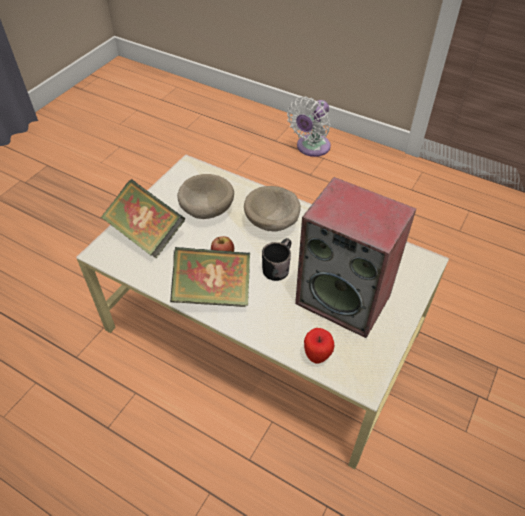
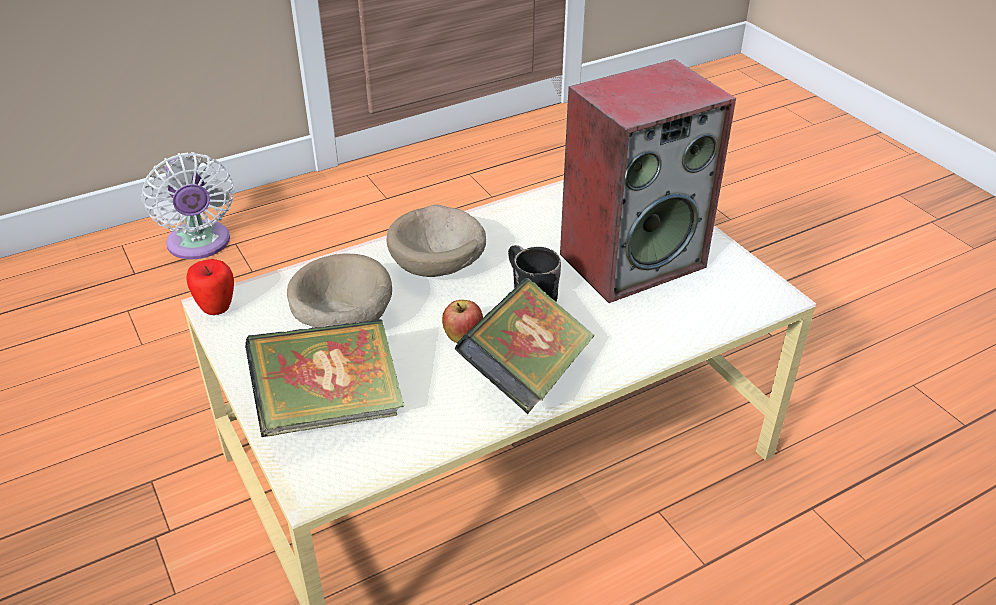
camera: 60 degrees left, 10 degrees down
apple [304,328,334,363] -> apple moved to [187,259,234,315]

